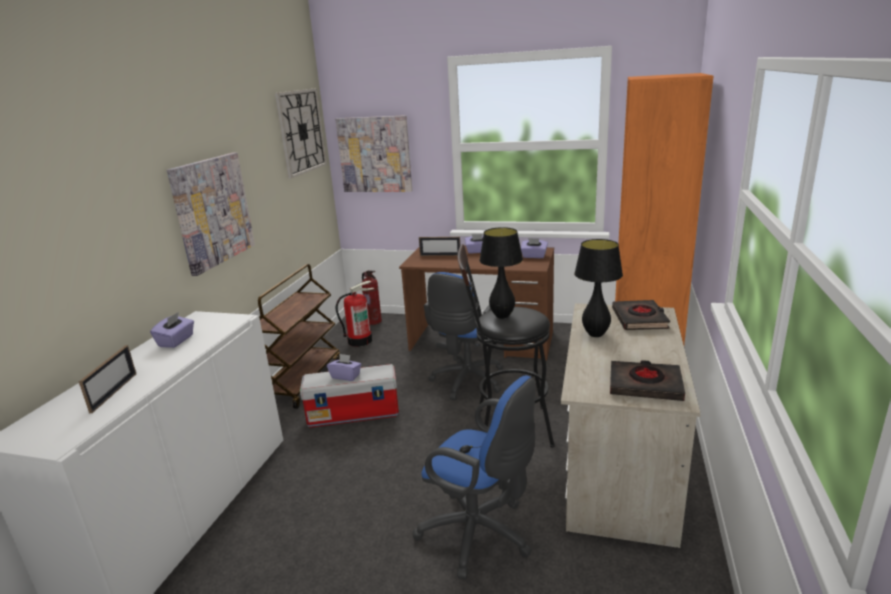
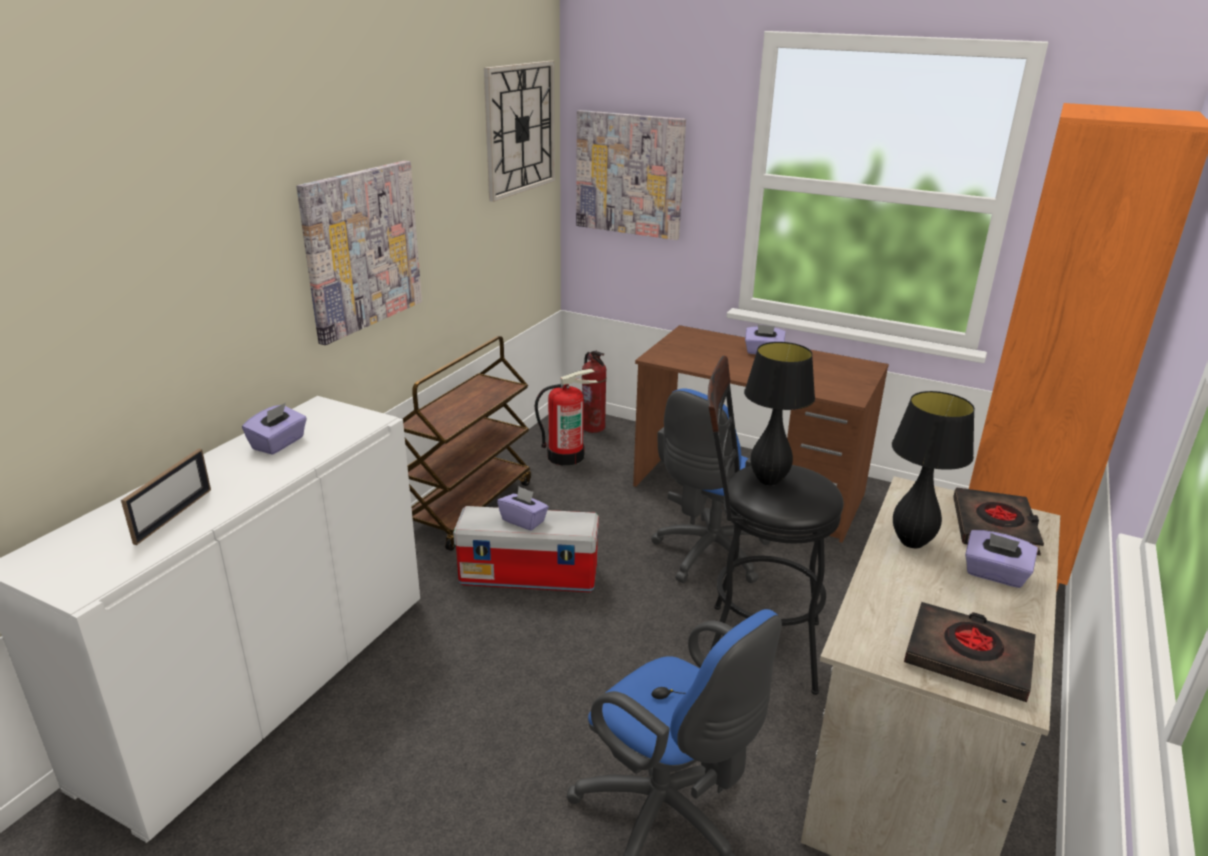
camera: 10 degrees right, 5 degrees up
picture frame [419,237,460,256] -> none
purple tissue box [521,238,548,258] -> purple tissue box moved to [965,530,1038,588]

